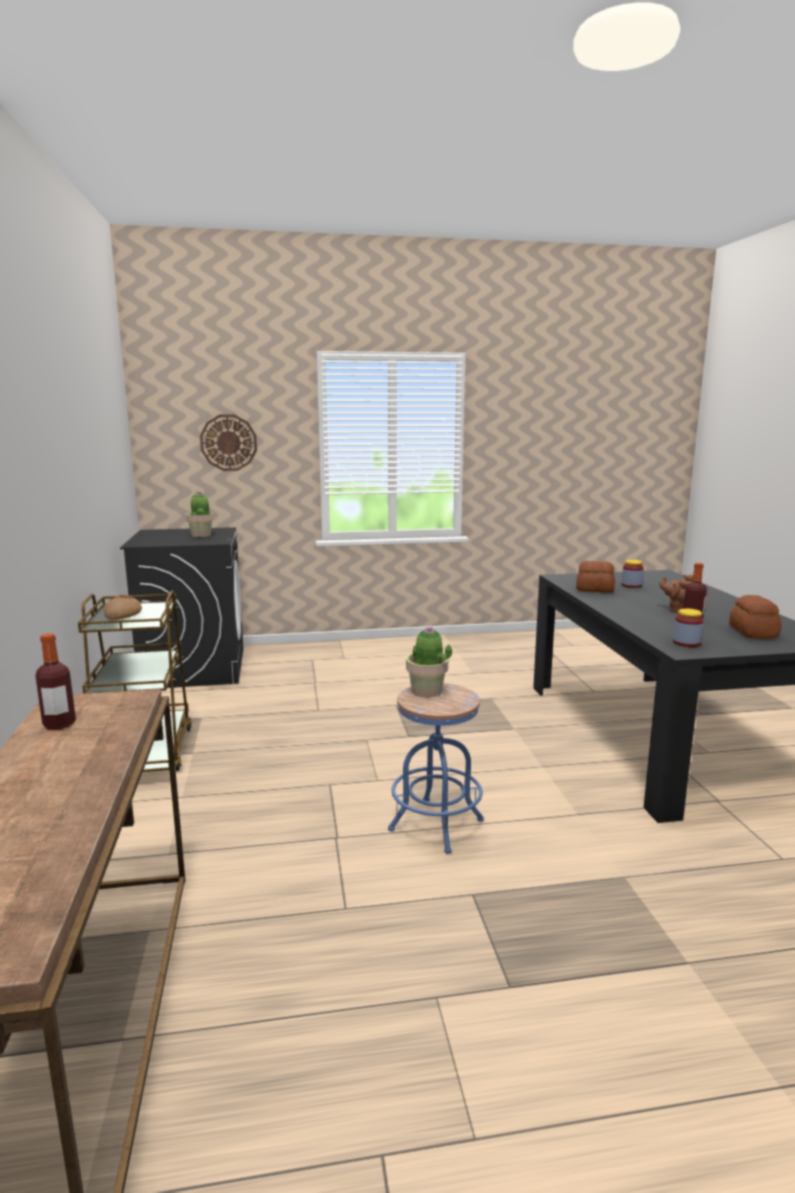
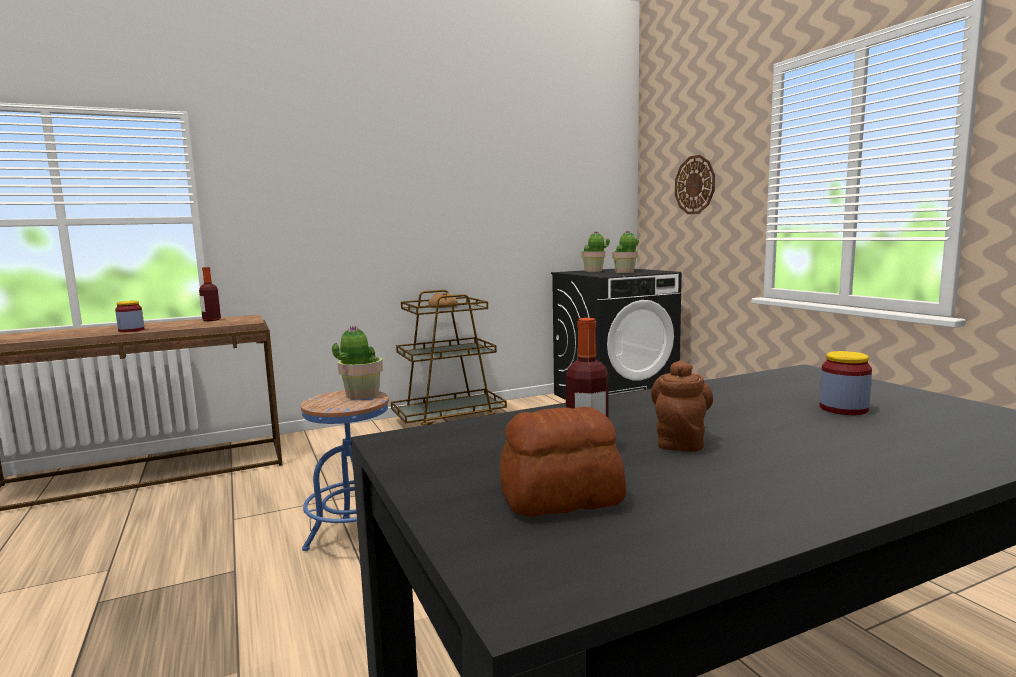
camera: 75 degrees right, 5 degrees down
bread [576,561,615,593] -> none
jar [673,609,704,647] -> jar moved to [115,301,144,332]
none -> potted plant [582,231,610,272]

